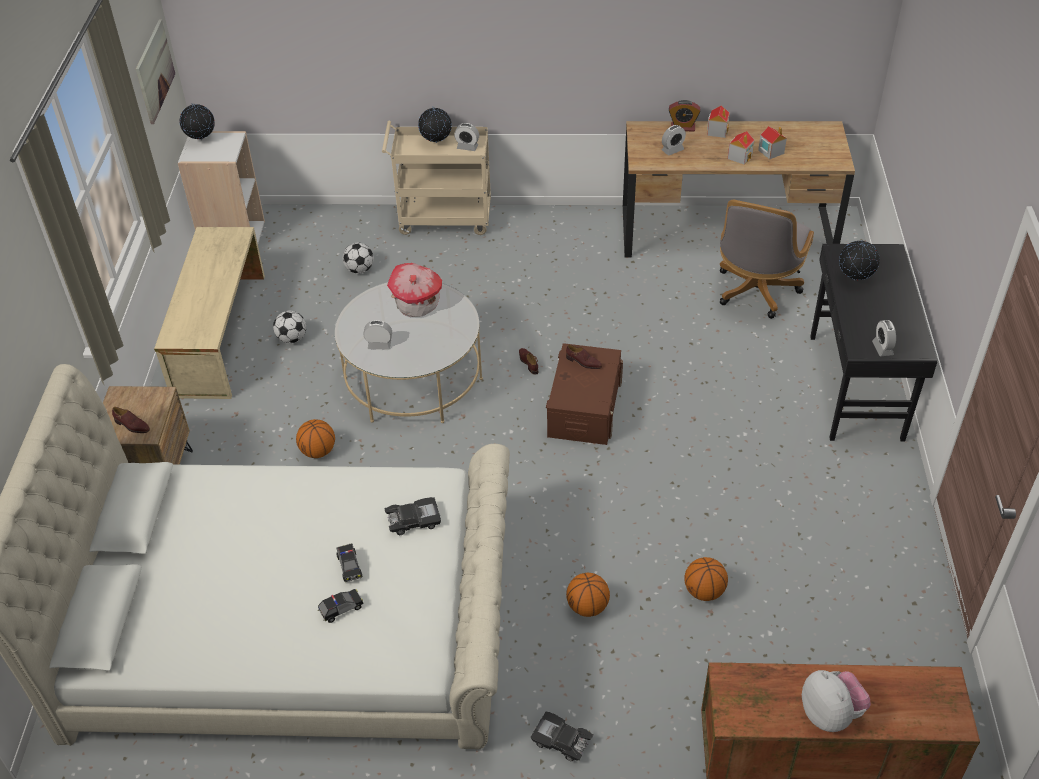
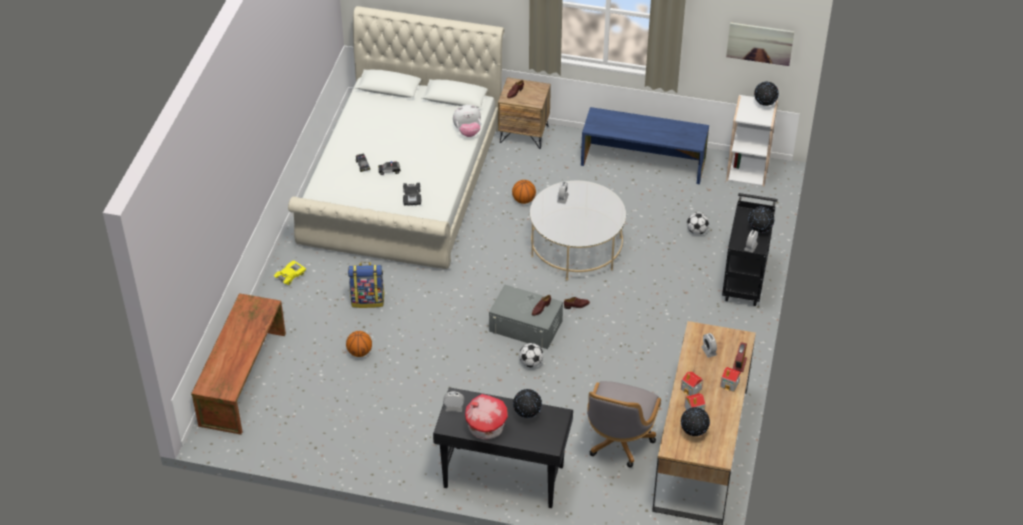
camera: 100 degrees right, 0 degrees up
beige bench [154,227,265,399] -> blue bench [581,107,709,184]
football [273,311,306,343] -> football moved to [519,343,543,367]
beige cart [382,120,491,235] -> black cart [722,193,777,306]
toy house [387,263,442,317] -> toy house moved to [465,394,508,440]
black toy car [530,712,593,762] -> yellow toy car [274,261,306,285]
brown storage box [546,343,623,445] -> grey storage box [489,285,563,349]
basketball [566,573,610,617] -> backpack [348,262,385,308]
grey office chair [720,200,814,319] -> grey office chair turned 105 degrees counterclockwise [587,381,661,468]
plush toy [802,670,871,732] -> plush toy moved to [453,105,481,137]
none -> globe [681,407,710,436]

